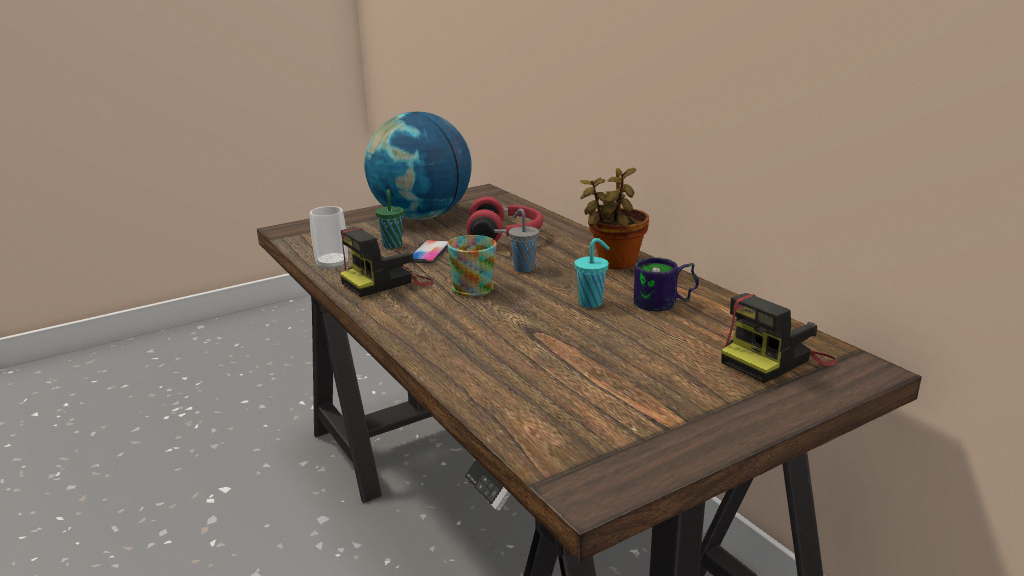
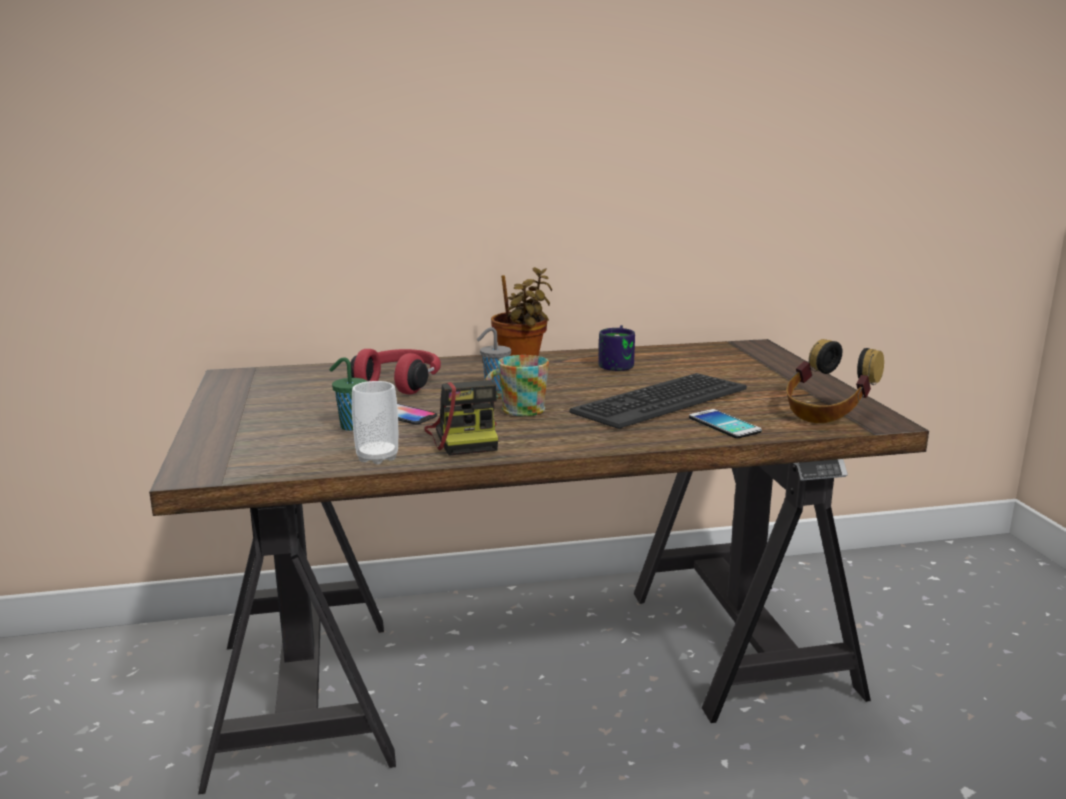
camera: 70 degrees left, 5 degrees down
globe [364,112,472,220] -> none
turquoise cup [574,238,610,308] -> none
camera [721,293,837,383] -> none
none -> keyboard [569,373,747,429]
none -> phone [689,409,762,438]
none -> headphones [786,339,884,423]

